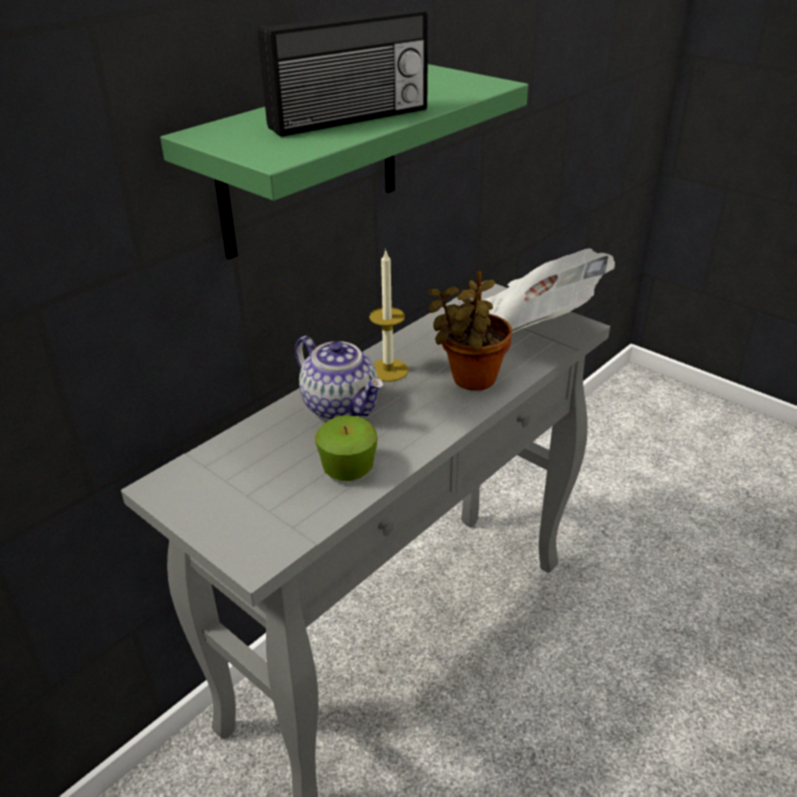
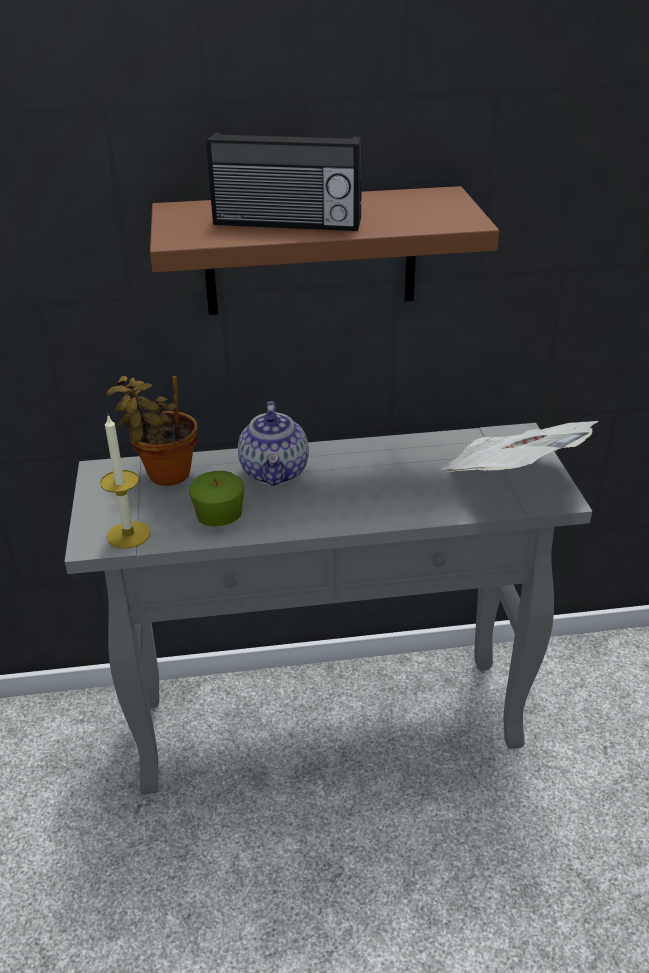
camera: 40 degrees right, 0 degrees up
green shelf [160,64,528,259] -> brown shelf [150,186,499,315]
candle [369,249,409,382] -> candle moved to [100,415,151,548]
potted plant [428,271,512,391] -> potted plant moved to [106,376,198,486]

